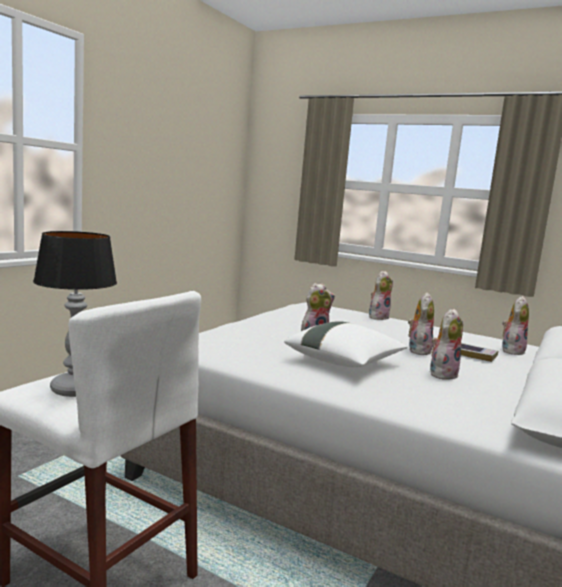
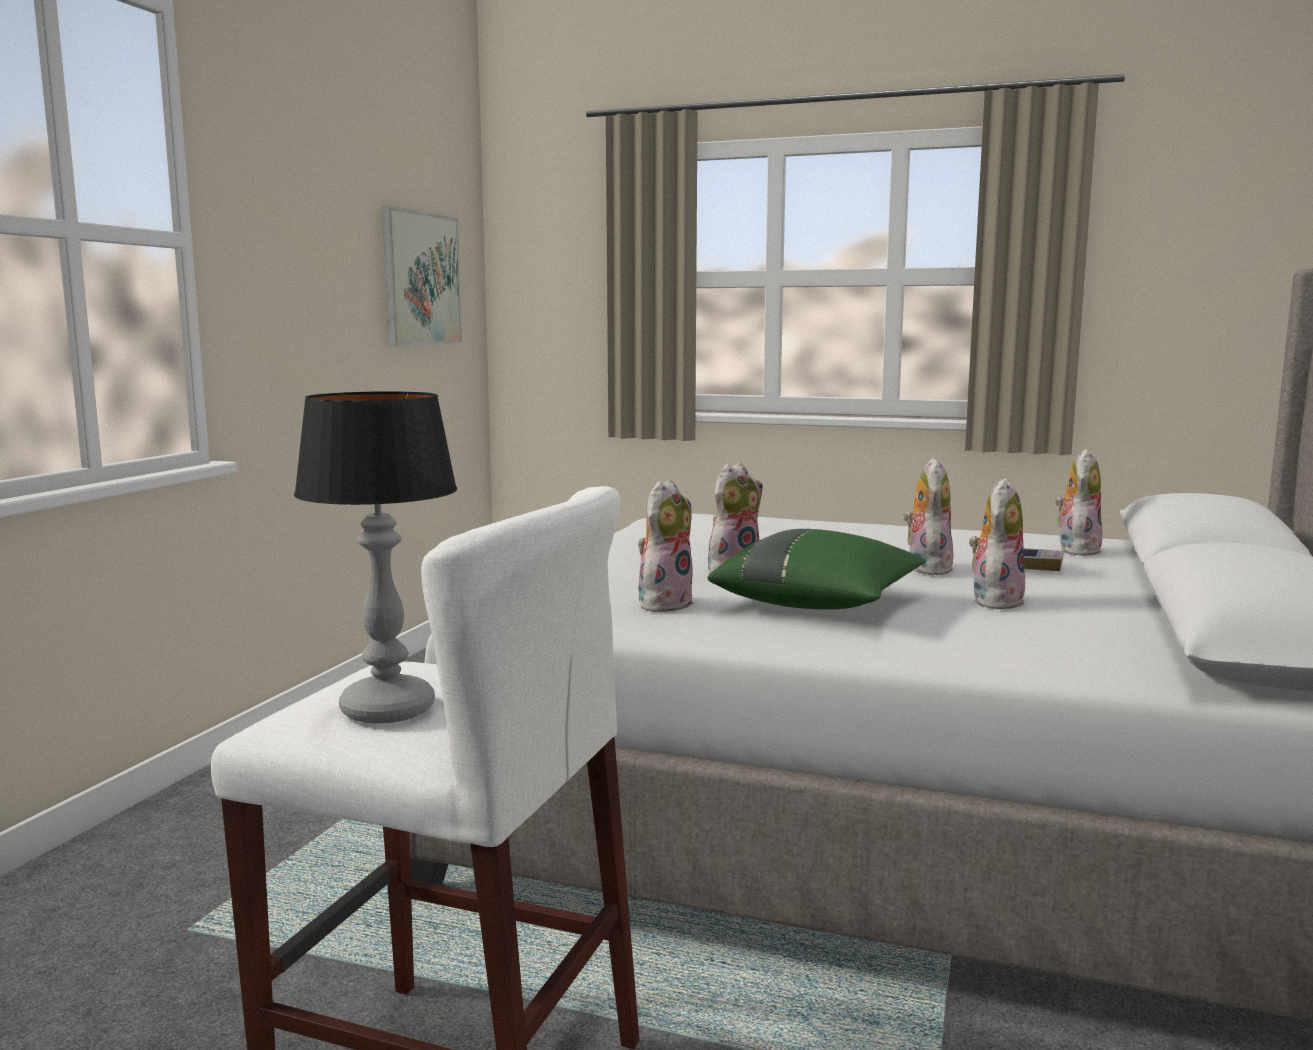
camera: 10 degrees left, 0 degrees up
white pillow [284,321,407,368] -> green pillow [708,529,926,610]
plush toy [369,271,393,320] -> plush toy moved to [638,479,694,612]
none -> picture [382,206,462,346]

